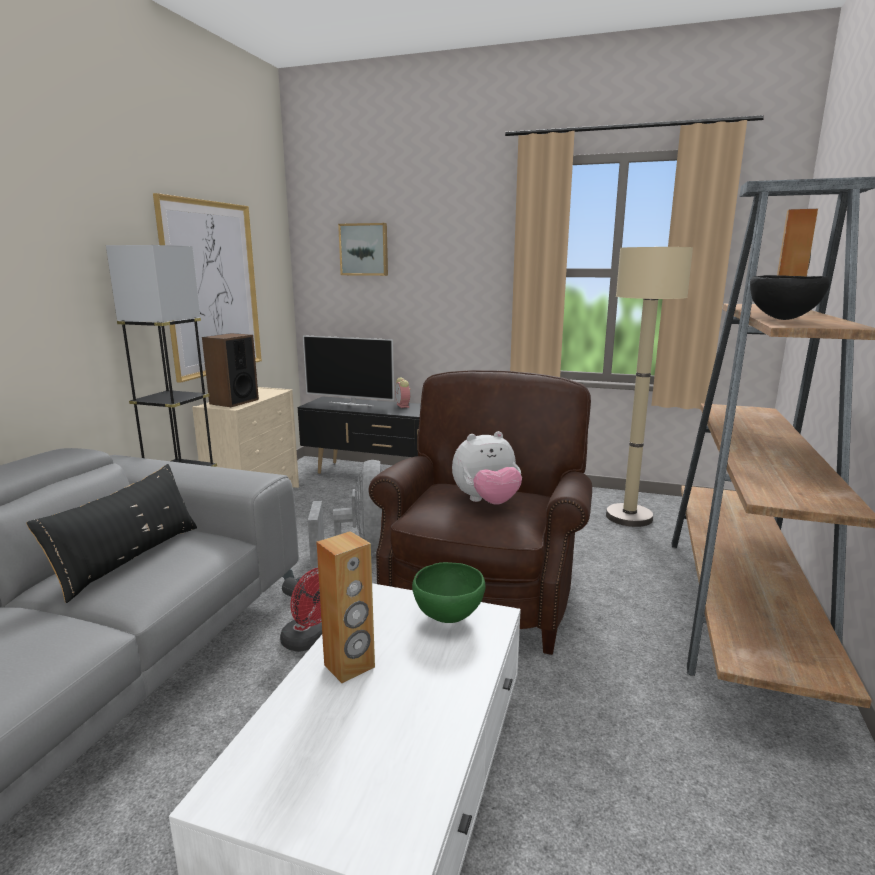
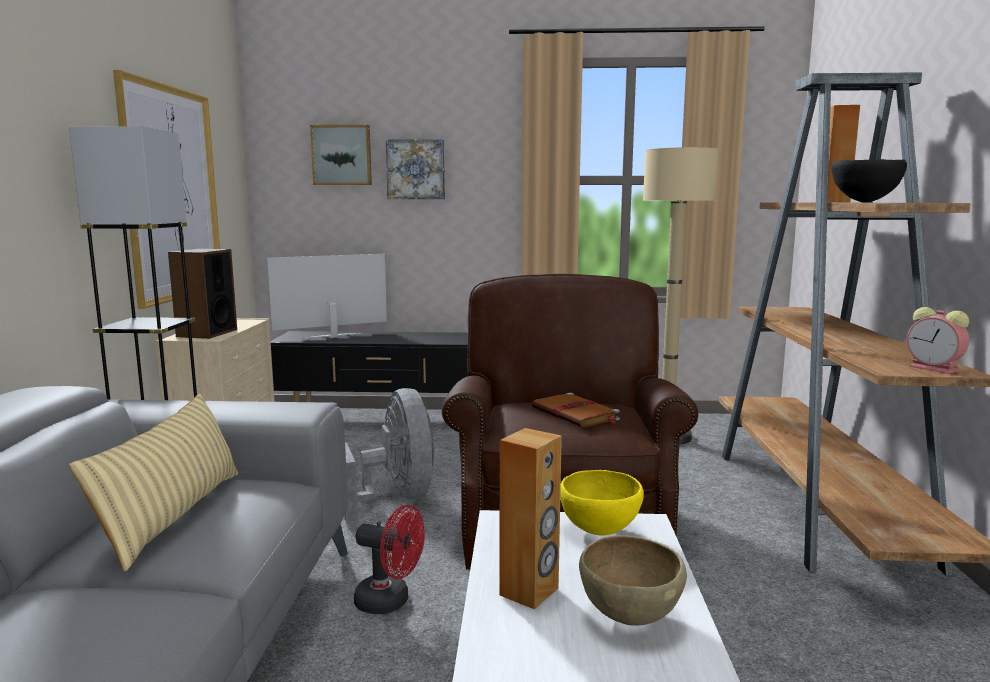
camera: 15 degrees left, 5 degrees down
black pillow [26,464,197,603] -> beige pillow [69,393,238,572]
television [303,335,394,406] -> television turned 150 degrees clockwise [267,254,387,339]
alarm clock [395,377,410,408] -> alarm clock moved to [907,307,969,374]
green bowl [412,562,486,623] -> yellow bowl [560,470,644,536]
plush toy [452,431,522,505] -> brown book [532,393,620,427]
none -> picture [386,139,445,199]
none -> brown bowl [579,535,687,626]

